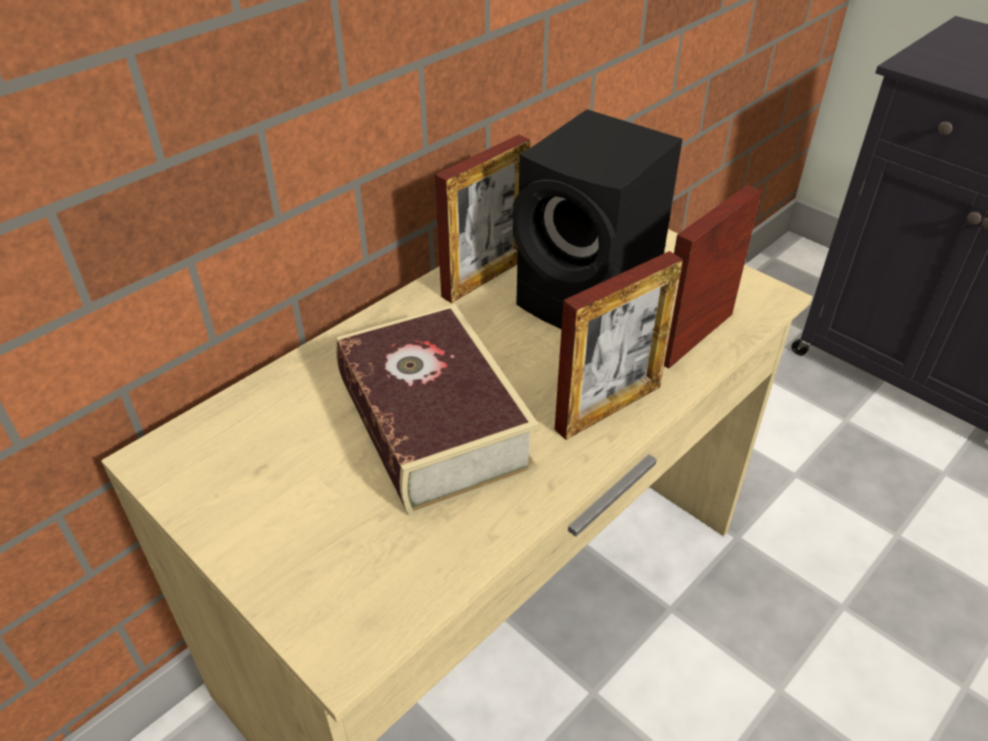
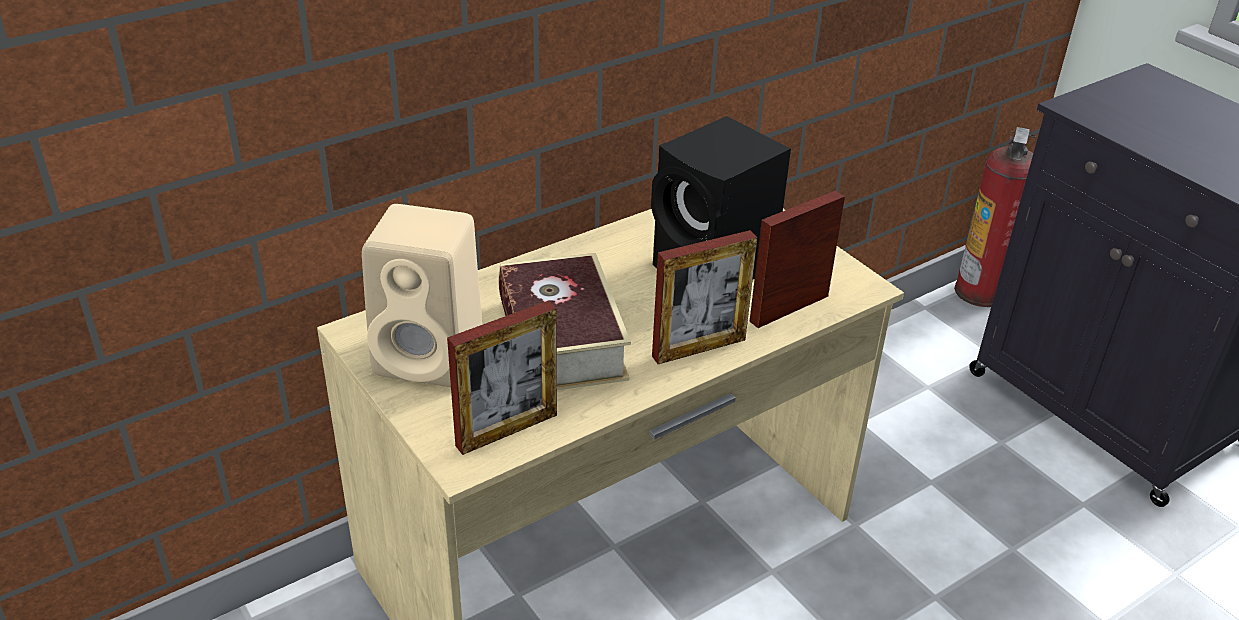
camera: 10 degrees right, 5 degrees down
picture frame [435,135,530,303] -> picture frame moved to [447,301,557,455]
none -> beige speaker [362,204,483,387]
none -> fire extinguisher [954,127,1036,307]

